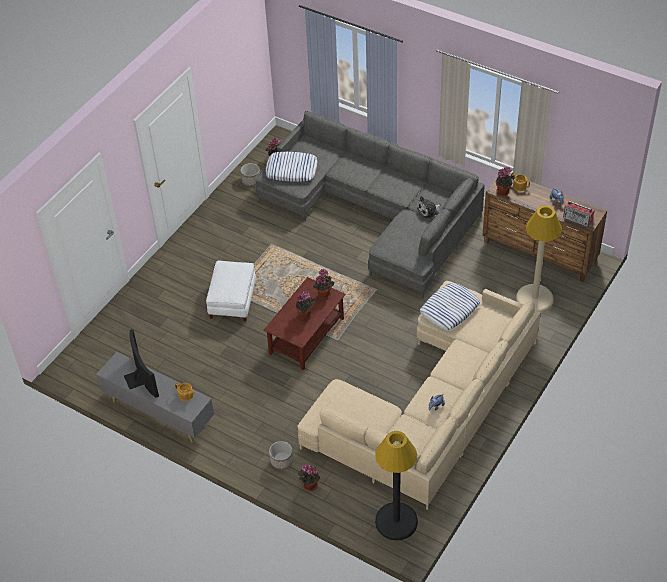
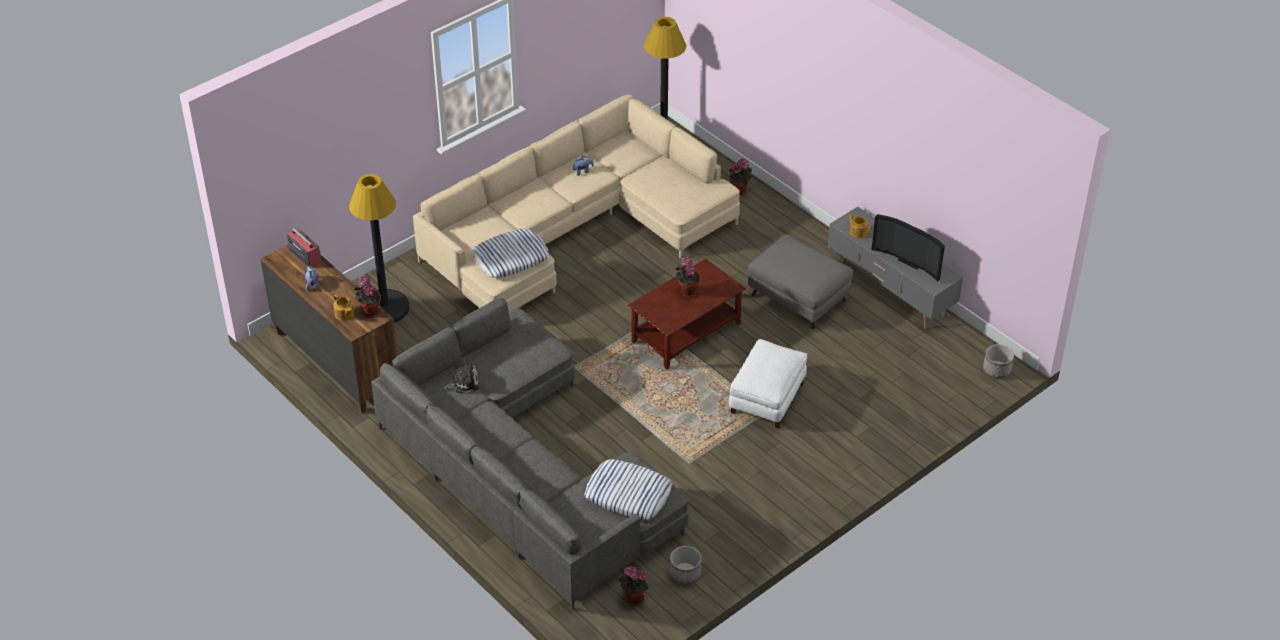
camera: 165 degrees left, 5 degrees down
television [124,329,159,398] -> television turned 45 degrees counterclockwise [872,214,945,282]
planter [269,441,293,470] -> planter moved to [983,344,1014,379]
potted plant [313,269,334,299] -> none
beige floor lamp [516,205,562,313] -> black floor lamp [349,174,409,323]
none -> grey ottoman [748,235,853,330]

